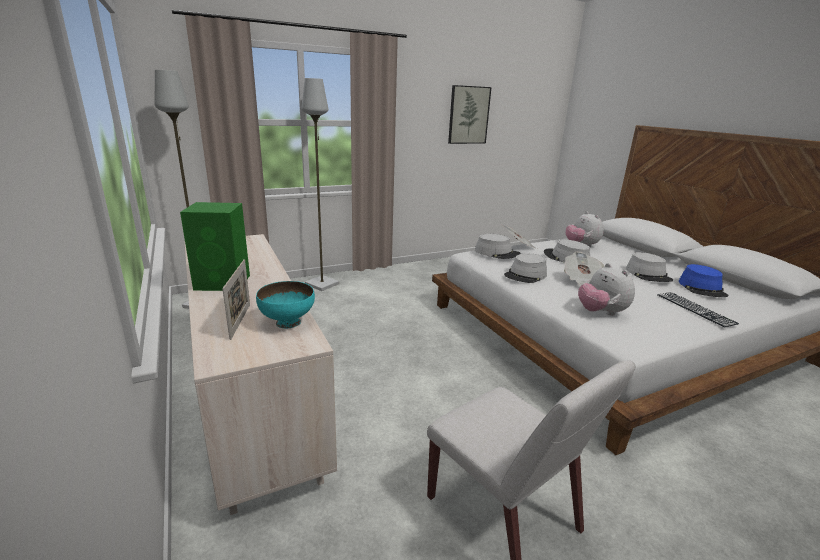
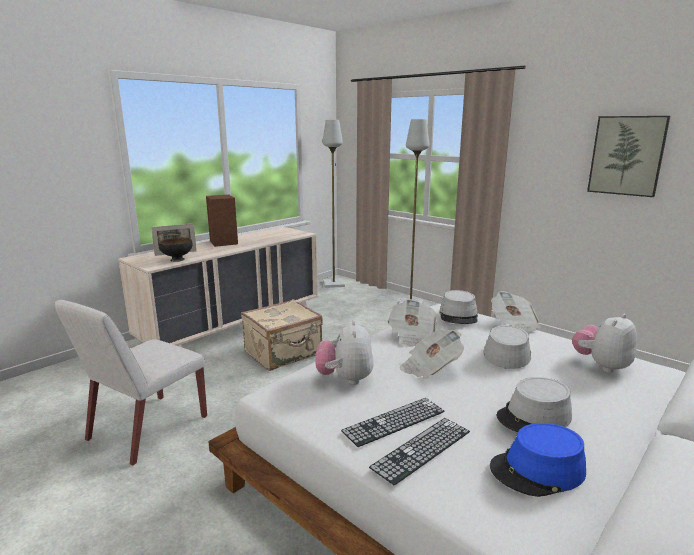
camera: 70 degrees right, 5 degrees down
green speaker [180,202,250,291] -> brown speaker [206,195,238,247]
turquoise bowl [256,281,315,328] -> black bowl [159,237,192,262]
grey hat [504,253,547,283] -> newspaper [388,299,438,347]
plush toy [578,263,635,316] -> plush toy turned 45 degrees counterclockwise [315,320,374,385]
none -> beige suitcase [241,299,323,371]
none -> keyboard [341,398,445,447]

